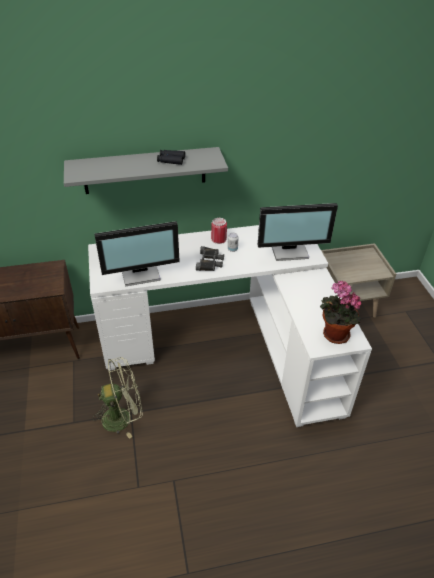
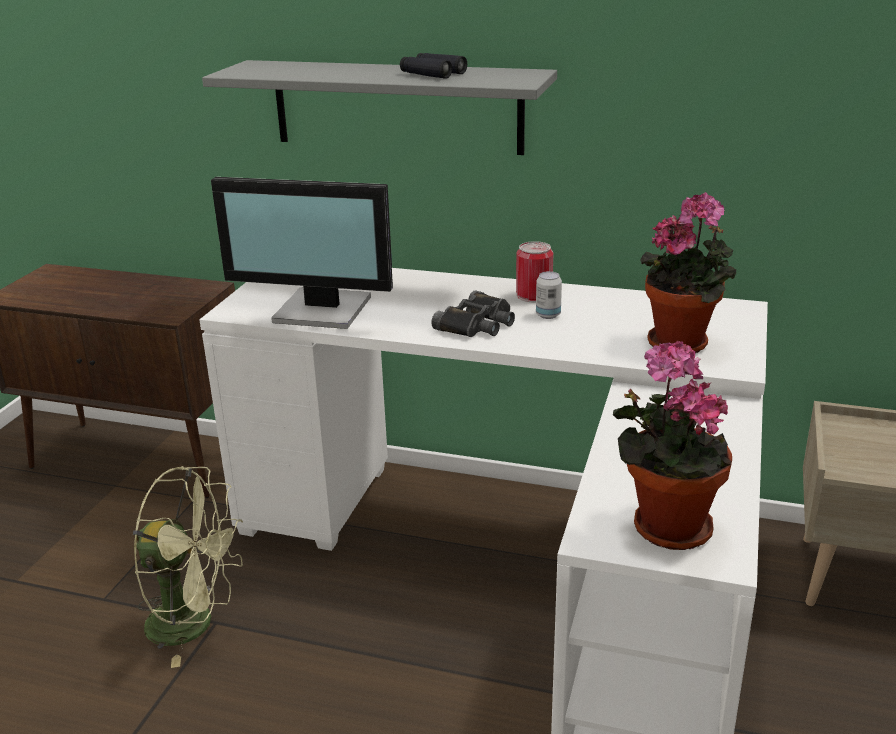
camera: 30 degrees right, 15 degrees down
monitor [258,203,338,261] -> potted plant [640,192,736,353]

